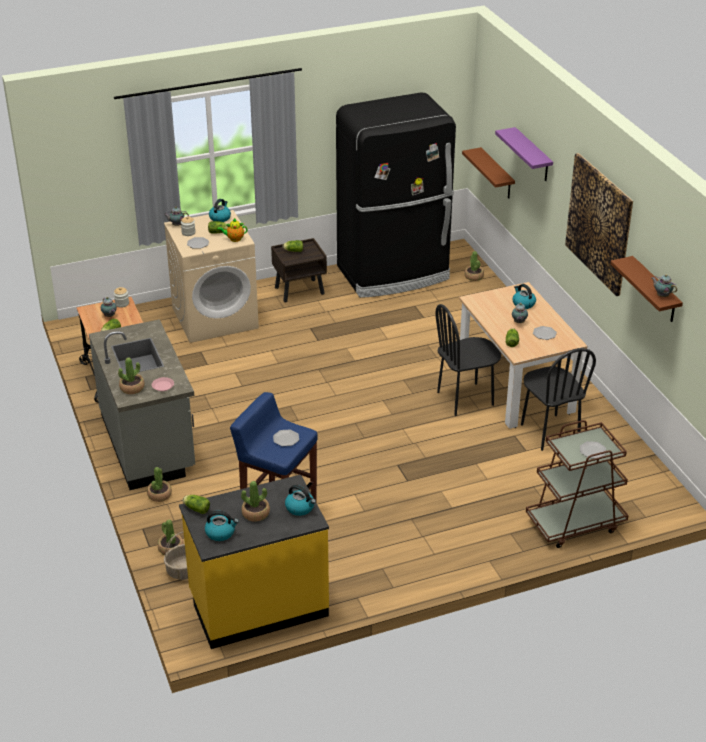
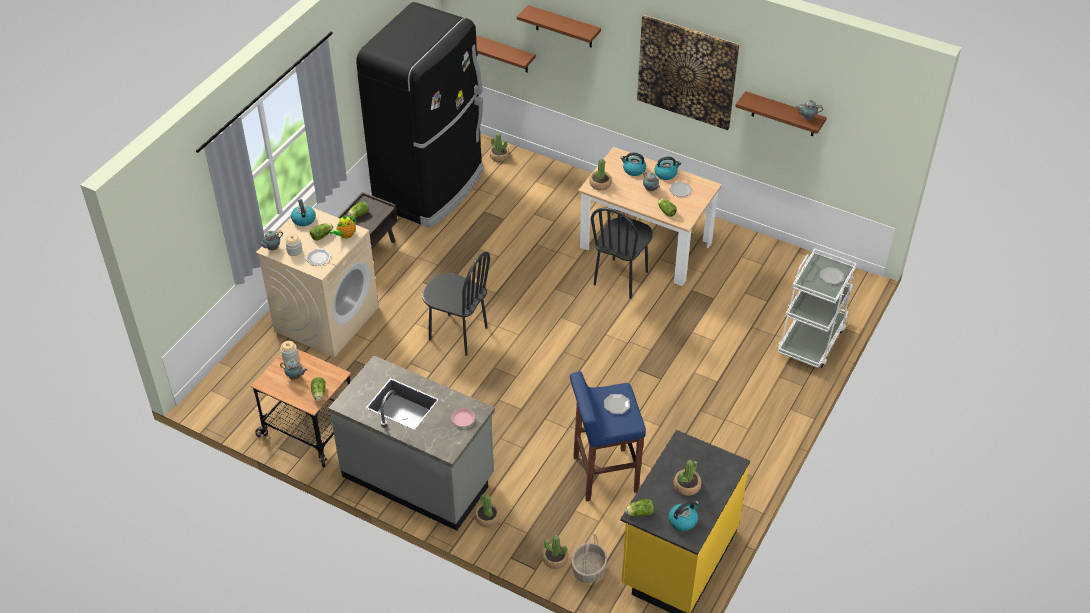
camera: 40 degrees left, 10 degrees up
potted plant [118,358,144,394] -> potted plant moved to [589,159,612,190]
kettle [285,485,316,516] -> kettle moved to [654,157,681,180]
purple shelf [495,127,553,181] -> brown shelf [517,5,601,47]
black chair [521,348,596,451] -> black chair moved to [422,251,490,356]
brown cart [526,420,629,548] -> white cart [777,248,857,368]

